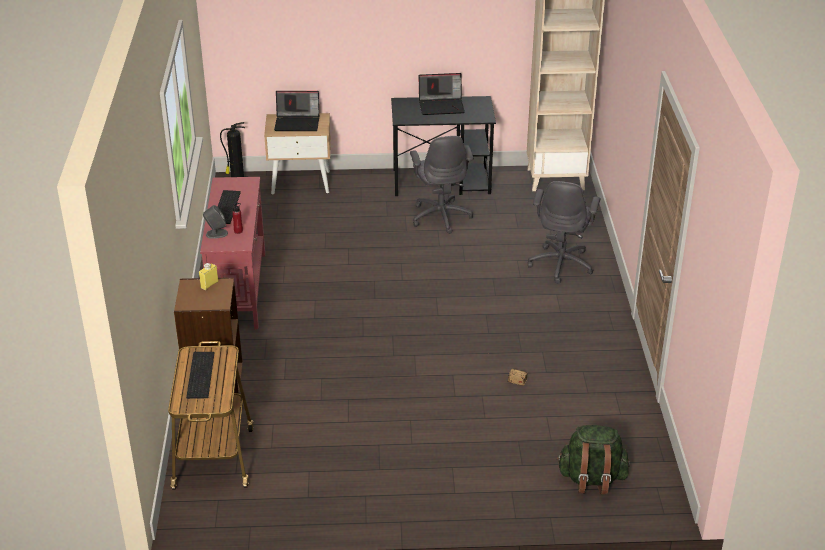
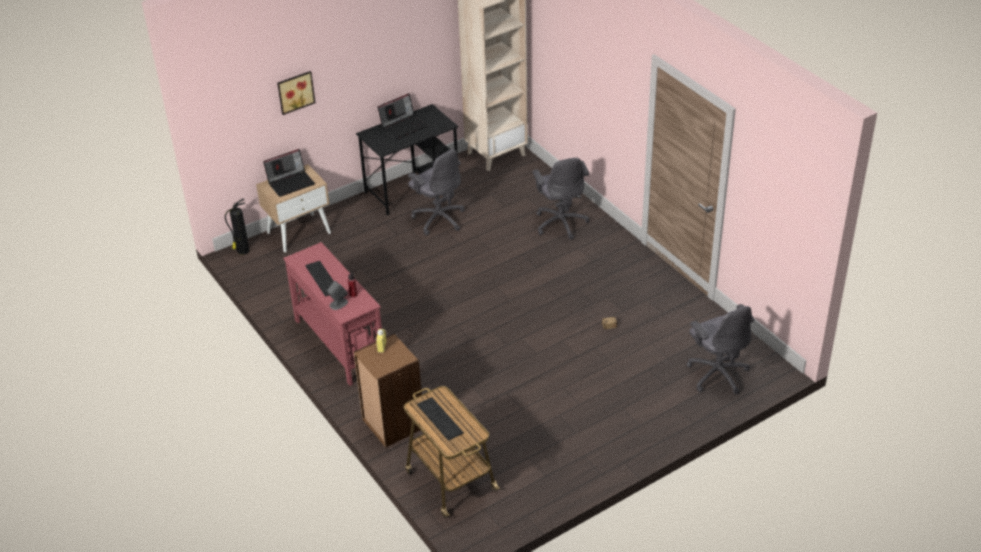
camera: 30 degrees left, 5 degrees up
green backpack [557,425,630,495] -> grey office chair [686,304,754,394]
none -> picture [277,71,315,115]

